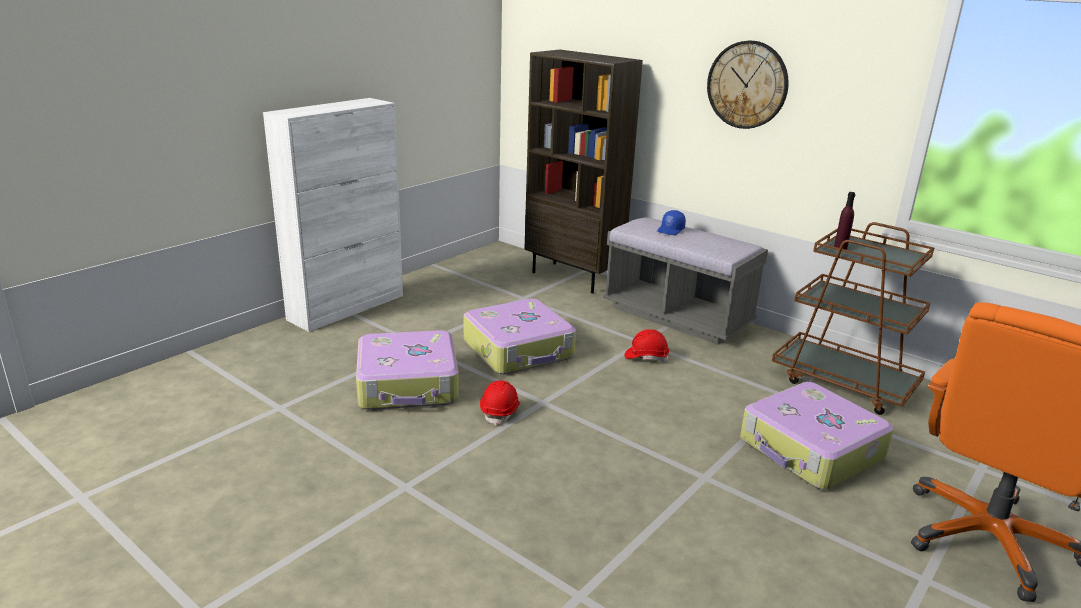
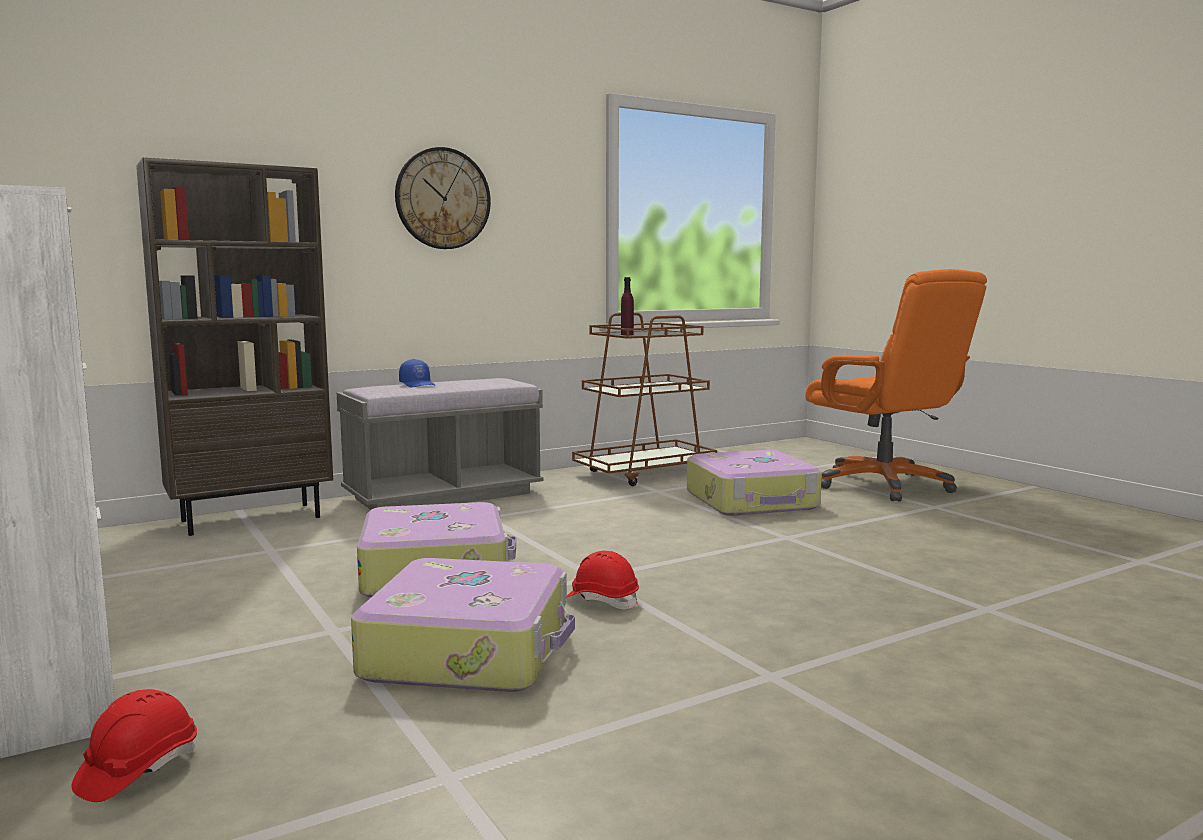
camera: 70 degrees left, 15 degrees down
red hard hat [624,329,669,362] -> red hard hat moved to [71,689,197,802]

